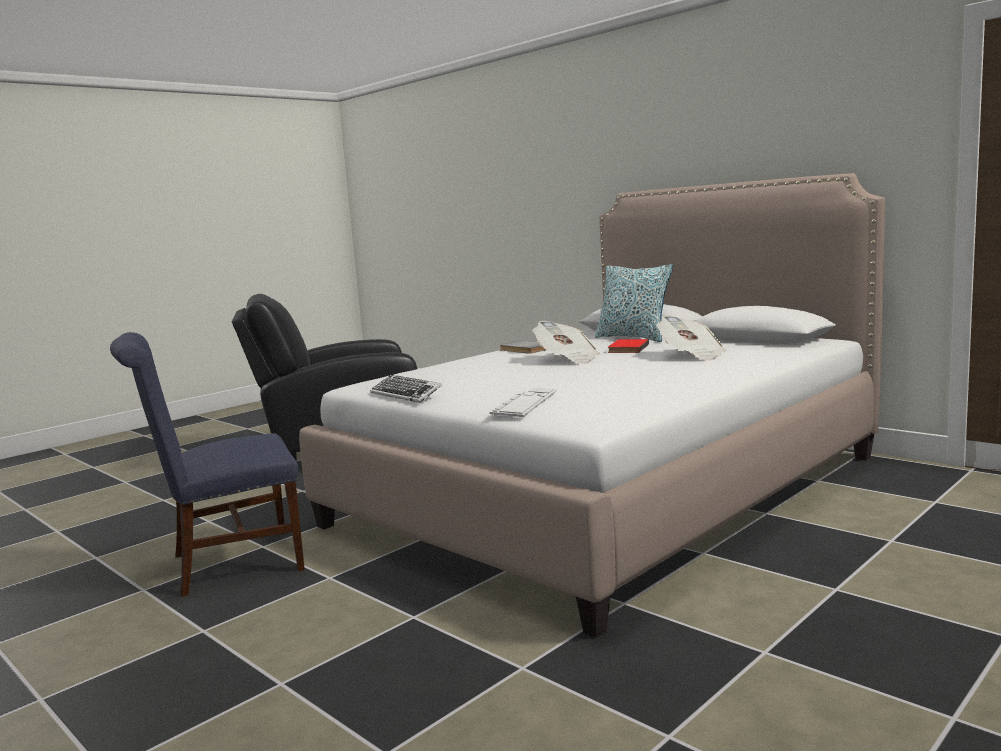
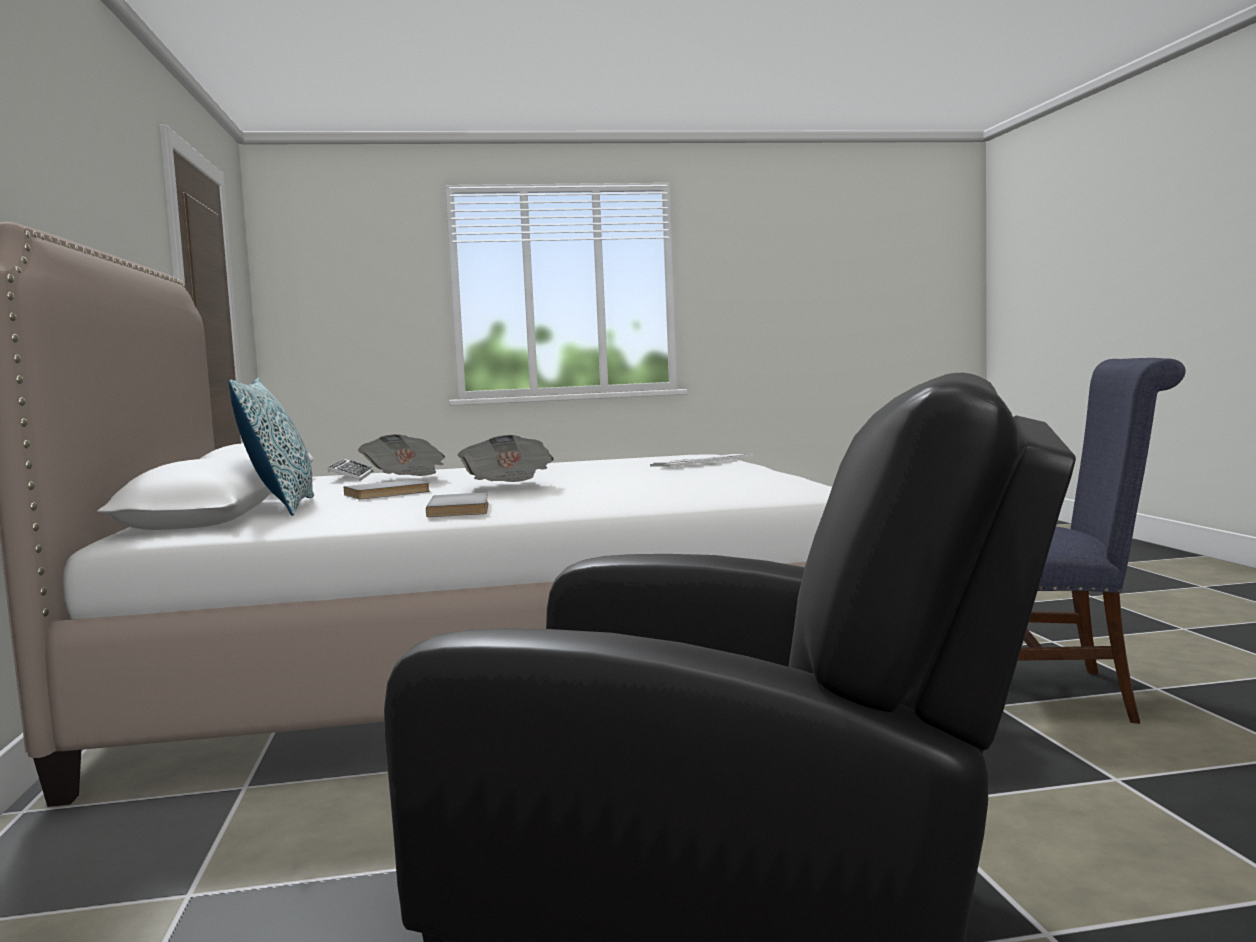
camera: 145 degrees left, 5 degrees down
keyboard [370,375,442,403] -> keyboard moved to [327,459,374,481]
red book [608,339,649,353] -> grey book [344,479,430,499]

